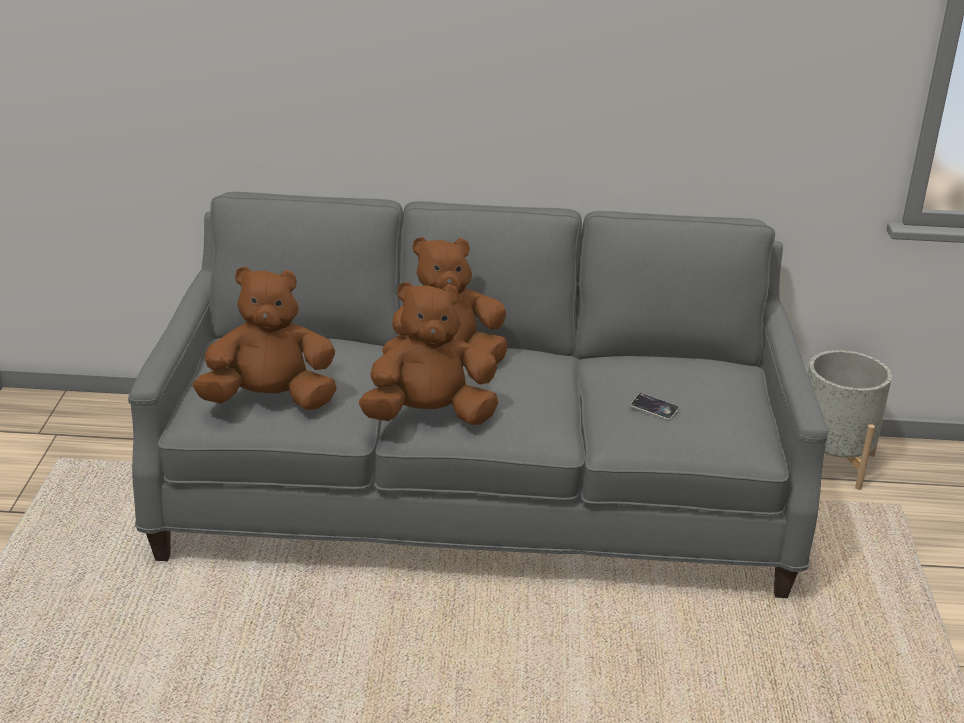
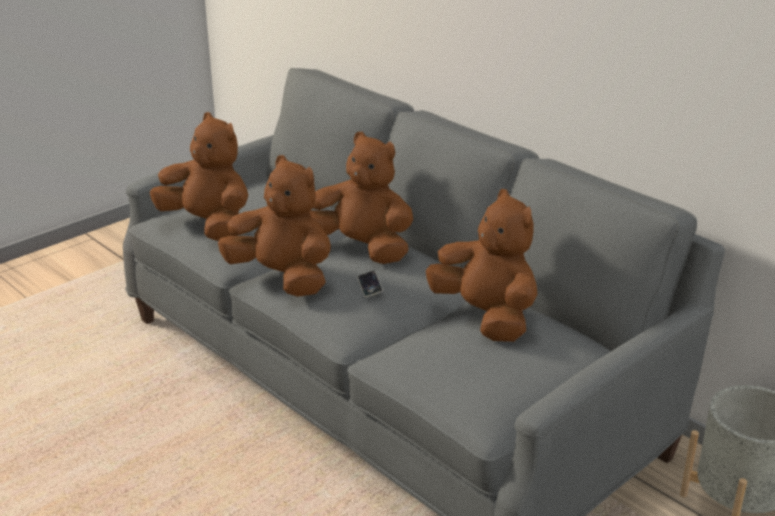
camera: 45 degrees right, 0 degrees up
phone [630,393,679,420] -> phone moved to [357,271,383,298]
none -> brown plush toy [426,189,538,342]

